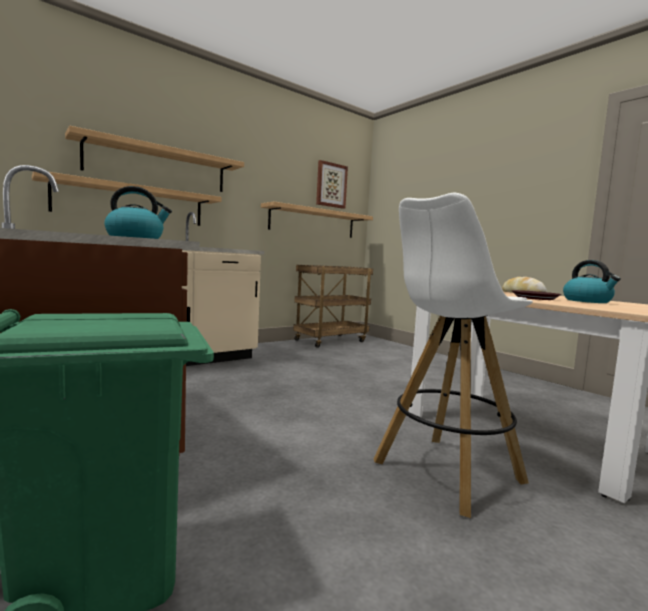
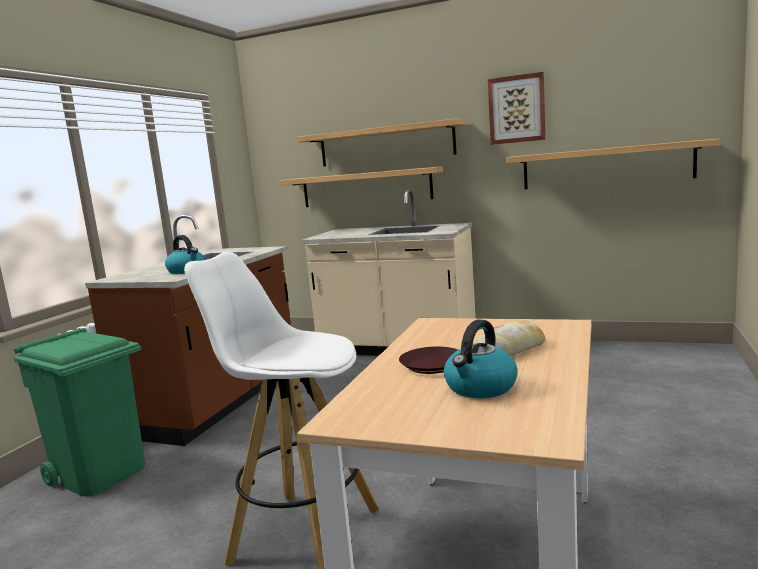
camera: 60 degrees right, 5 degrees up
brown cart [293,265,373,348] -> none
picture [316,160,348,209] -> picture moved to [488,72,546,145]

